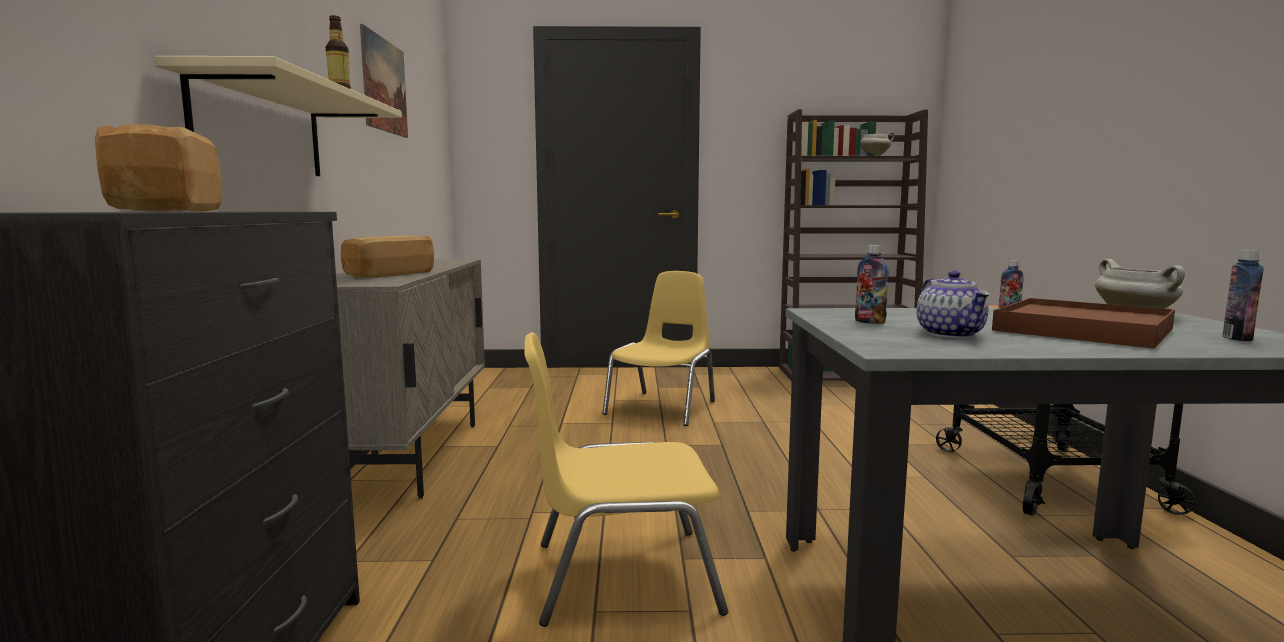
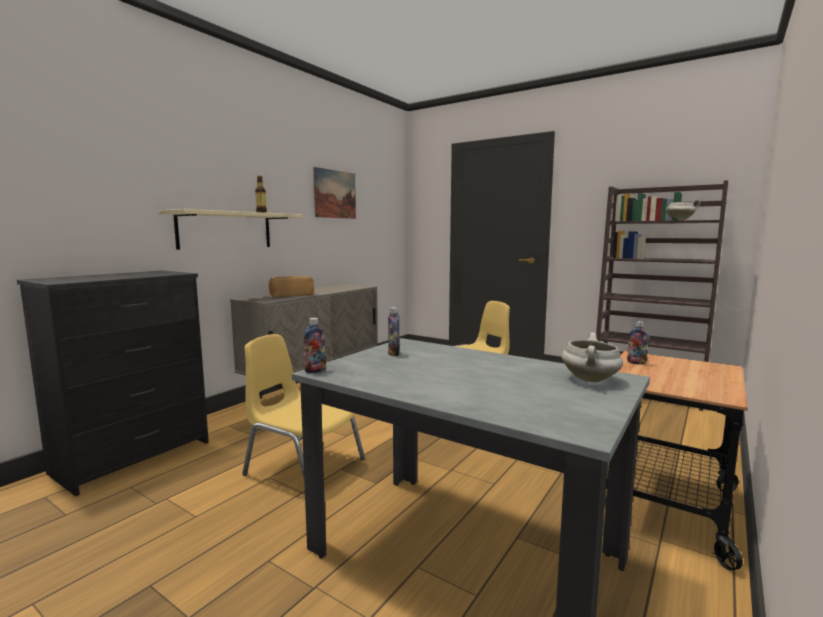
camera: 35 degrees right, 0 degrees up
bread [95,124,222,212] -> none
teapot [917,271,990,338] -> none
brown tray [992,298,1175,348] -> none
bottle [1222,250,1264,341] -> bottle moved to [303,318,326,373]

